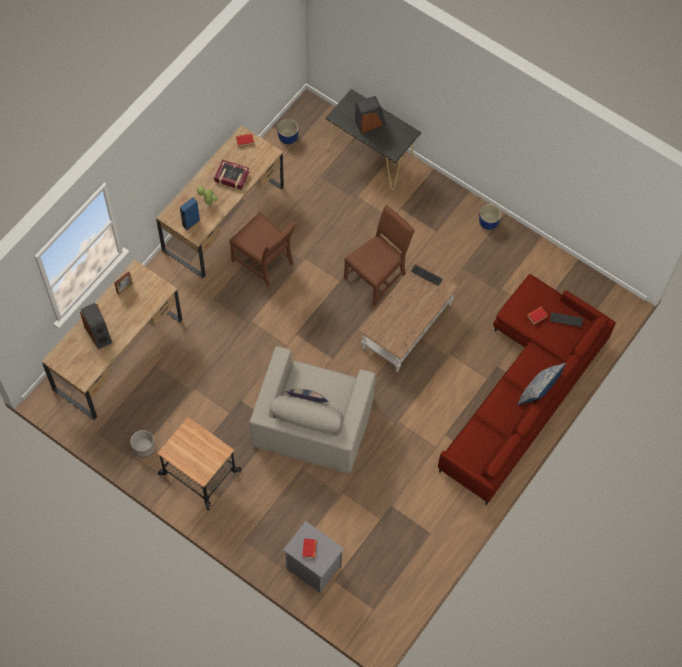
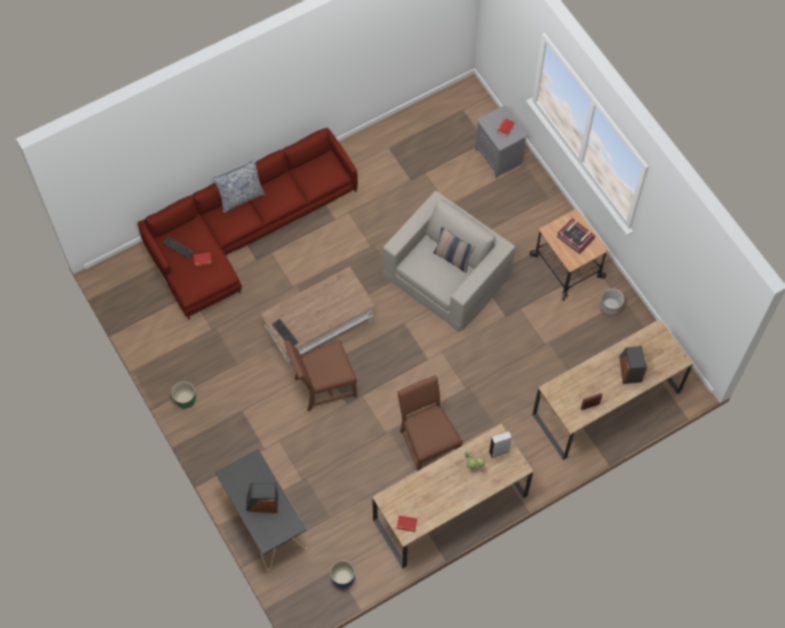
camera: 155 degrees left, 0 degrees up
blue speaker [180,198,200,230] -> grey speaker [489,431,512,458]
book [214,160,250,190] -> book moved to [557,218,595,254]
blue planter [479,204,502,230] -> green planter [171,381,196,409]

